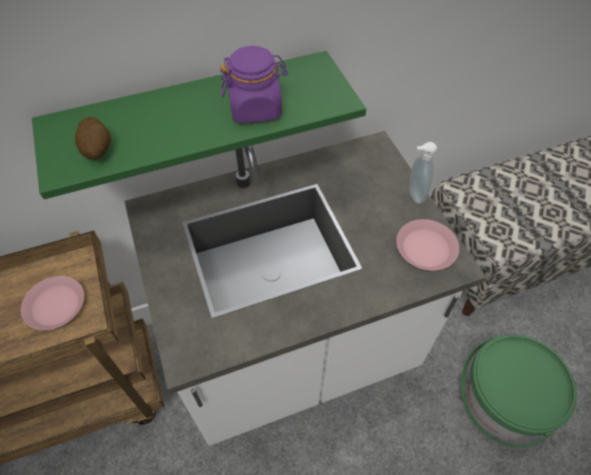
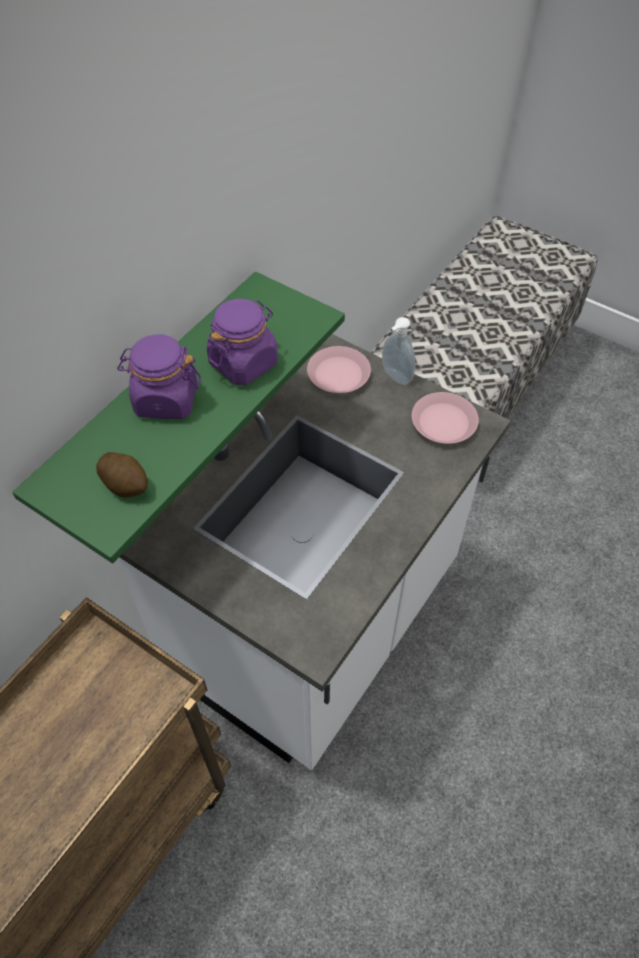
camera: 35 degrees left, 0 degrees up
pink plate [21,276,84,330] -> pink plate moved to [307,346,371,393]
green bucket [461,335,577,448] -> none
none -> purple jar [117,334,201,419]

